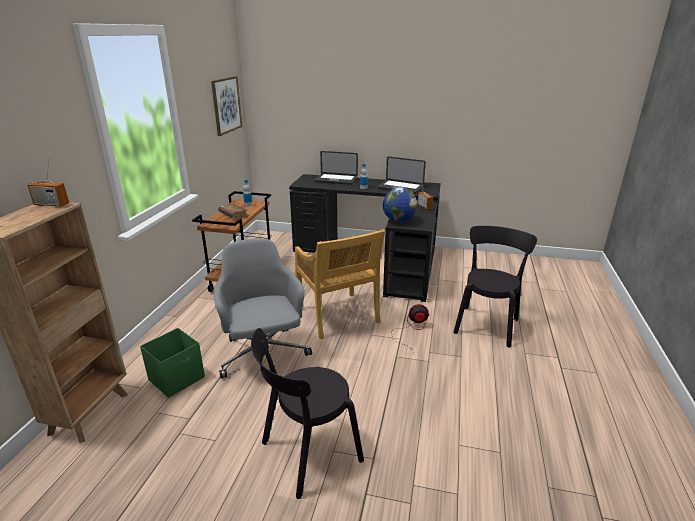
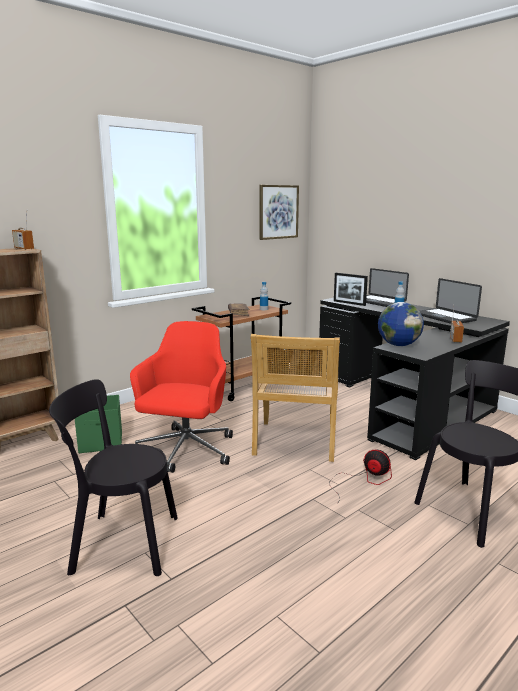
camera: 35 degrees right, 10 degrees down
grey office chair [214,238,312,378] -> red office chair [130,321,233,473]
none -> picture frame [334,273,368,306]

